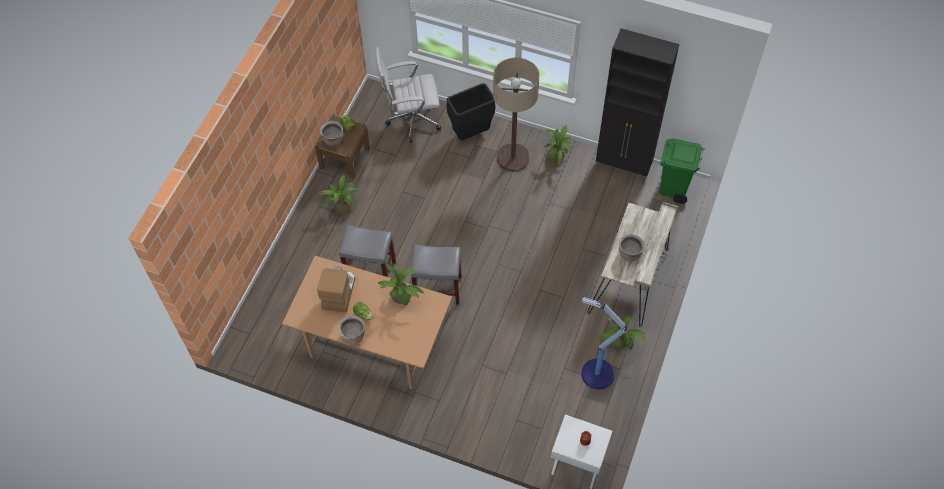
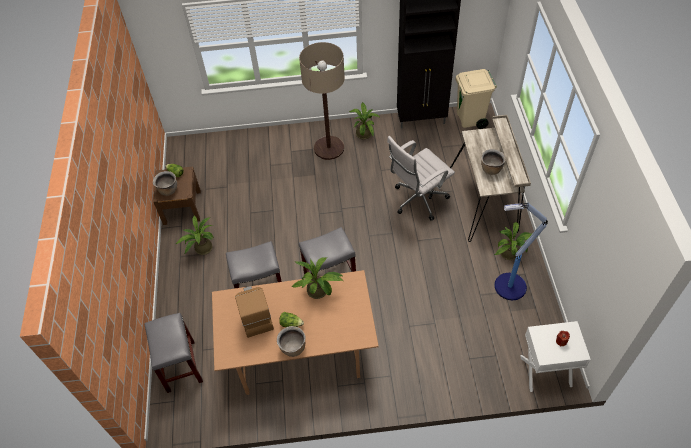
camera: 25 degrees left, 5 degrees down
white office chair [376,47,441,143] -> white office chair moved to [387,136,455,221]
black trash can [446,83,496,140] -> none
green trash can [659,138,705,204] -> beige trash can [456,69,497,129]
none -> grey stool [144,313,203,393]

